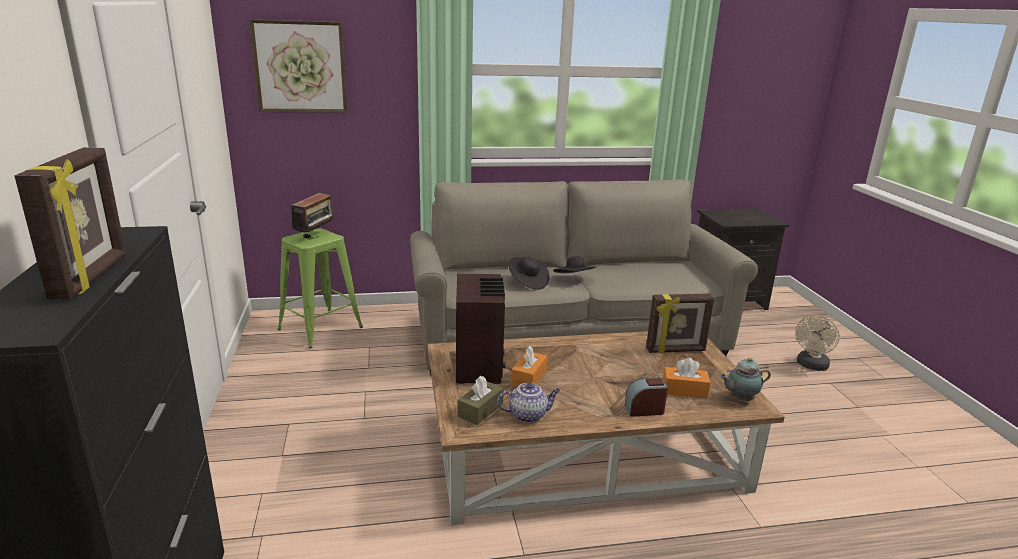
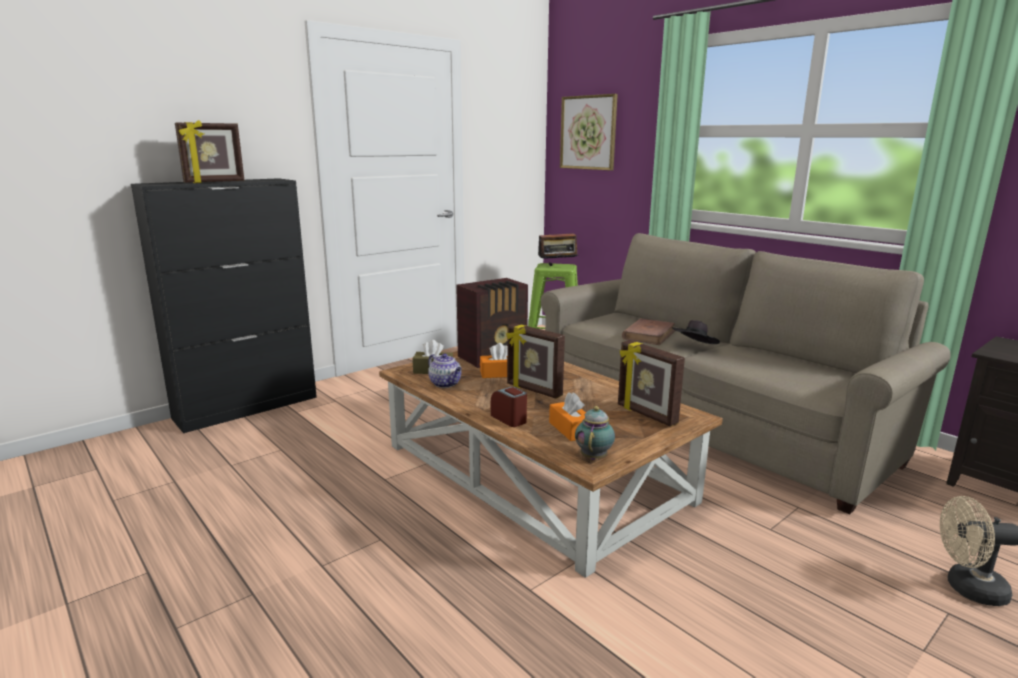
camera: 60 degrees right, 5 degrees down
black hat [509,256,549,290] -> brown book [622,318,675,345]
teapot [720,357,771,401] -> teapot turned 60 degrees clockwise [575,406,615,460]
none -> picture frame [506,323,565,399]

